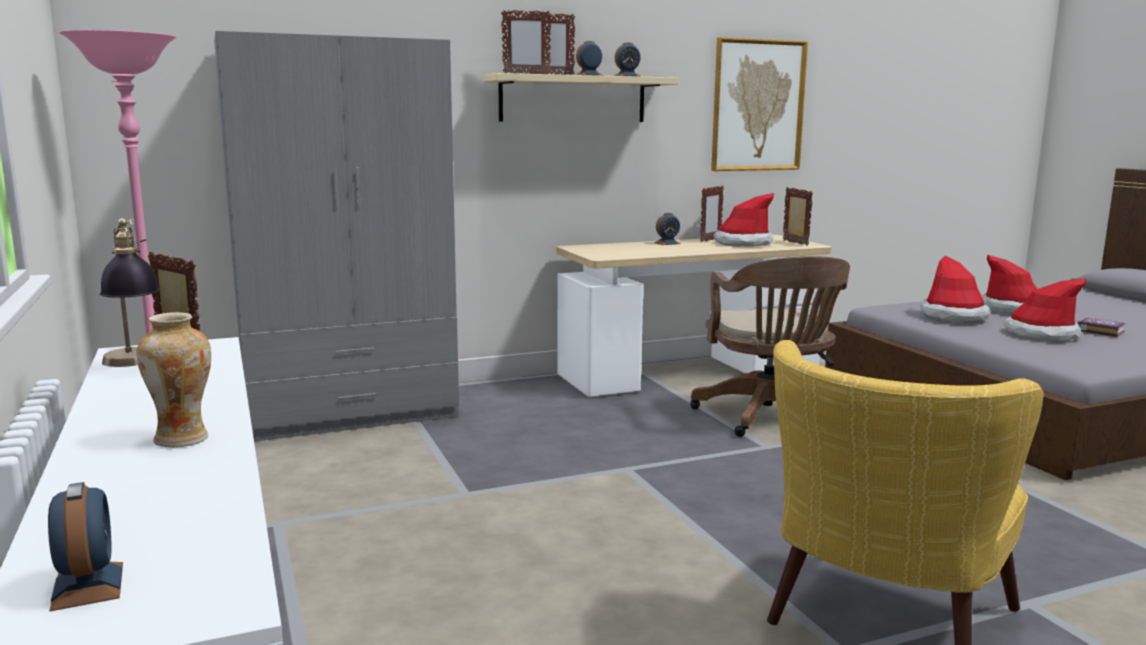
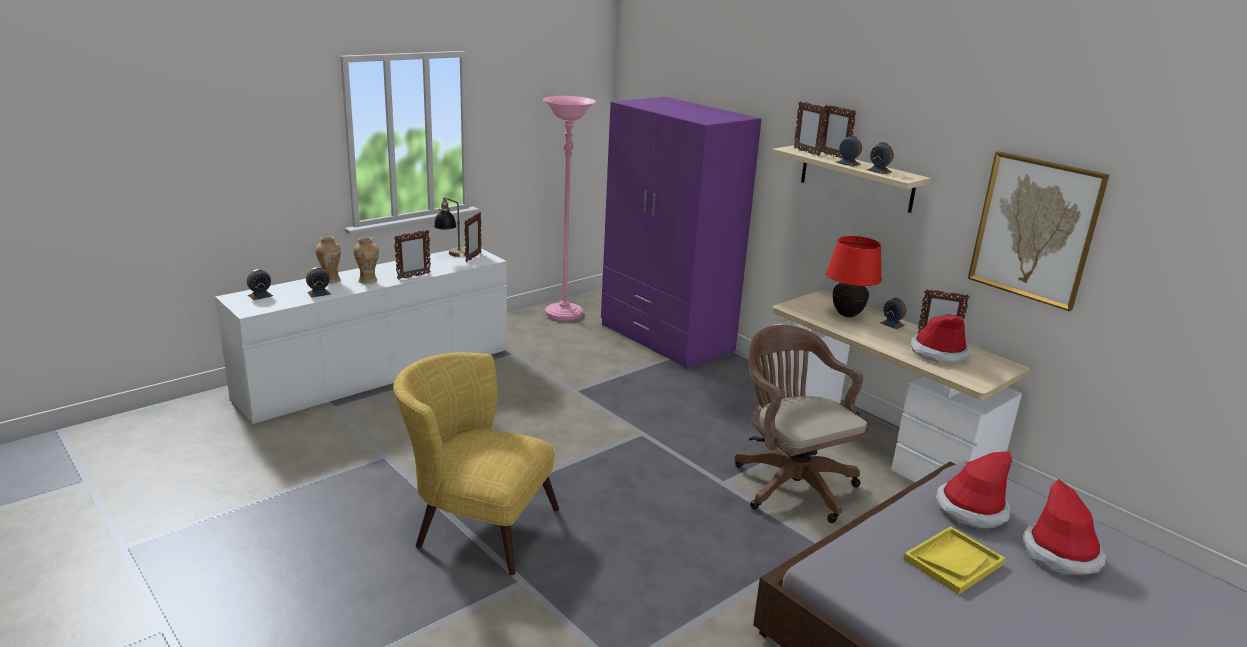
camera: 70 degrees right, 10 degrees up
grey wardrobe [214,31,459,441] -> purple wardrobe [601,97,762,369]
brown office chair [690,256,850,437] -> brown office chair turned 90 degrees clockwise [734,325,868,523]
picture frame [783,187,813,246] -> picture frame moved to [394,230,431,280]
hat [1003,278,1086,341] -> yellow tray [903,526,1006,595]
book [1078,318,1125,337] -> none
none -> alarm clock [306,267,331,298]
none -> vase [316,236,341,284]
none -> red table lamp [826,236,882,317]

